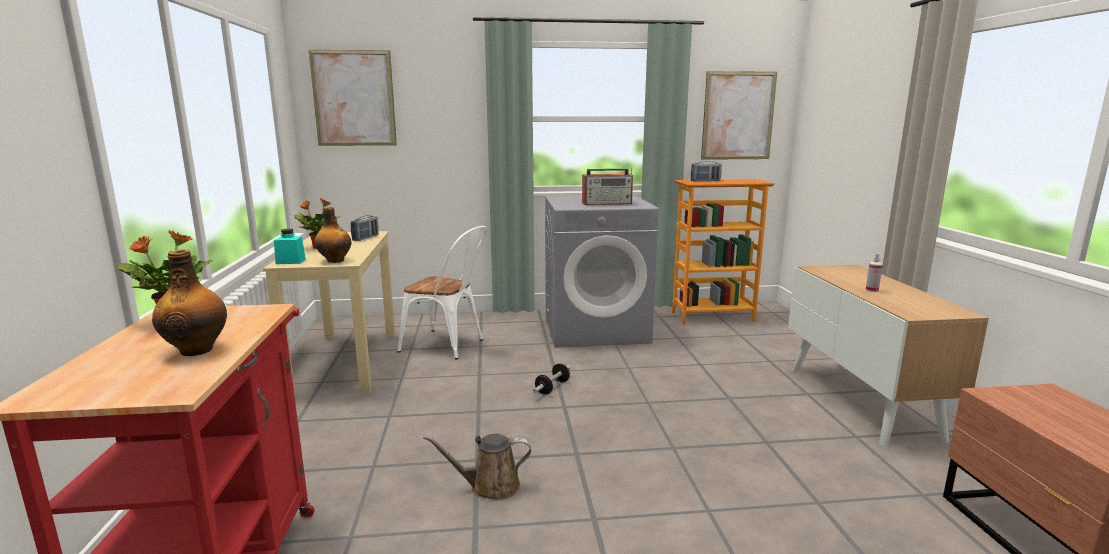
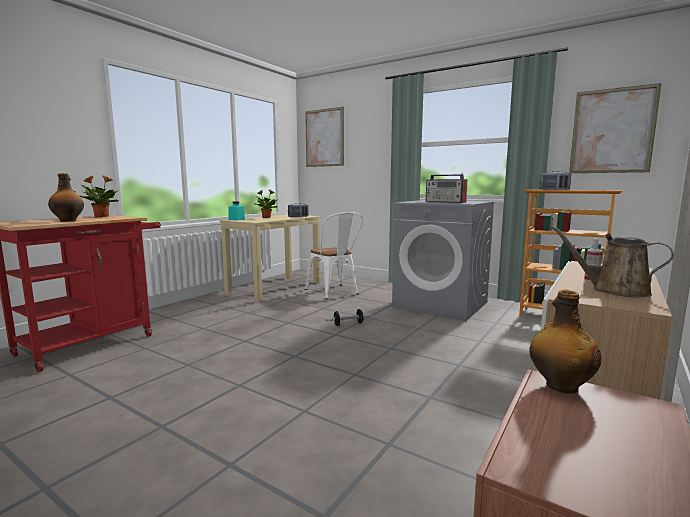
camera: 40 degrees right, 5 degrees down
bottle [315,207,352,263] -> bottle moved to [530,290,602,394]
brown watering can [423,434,531,500] -> brown watering can moved to [550,226,674,297]

